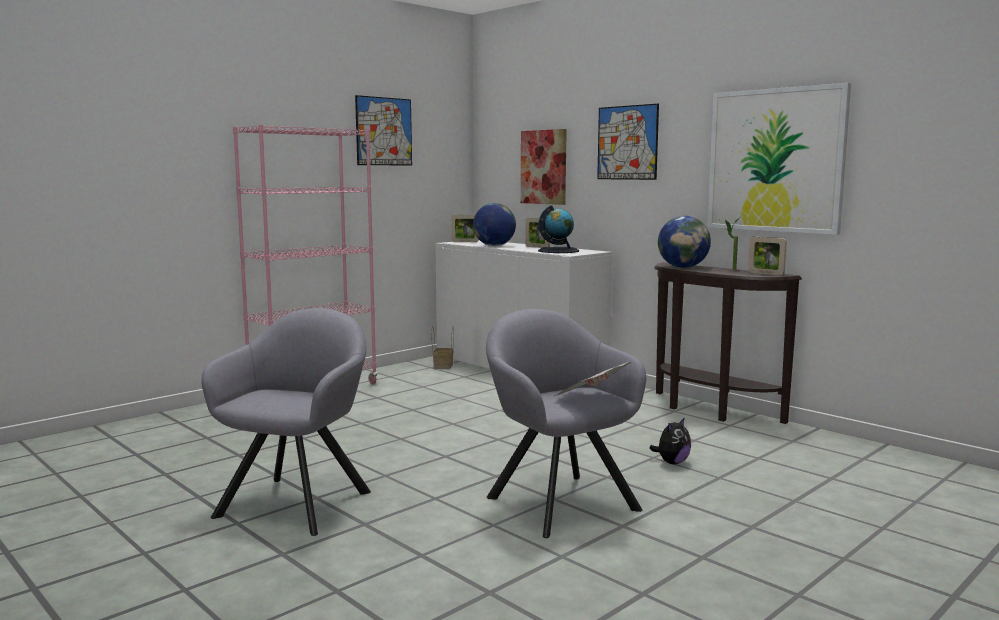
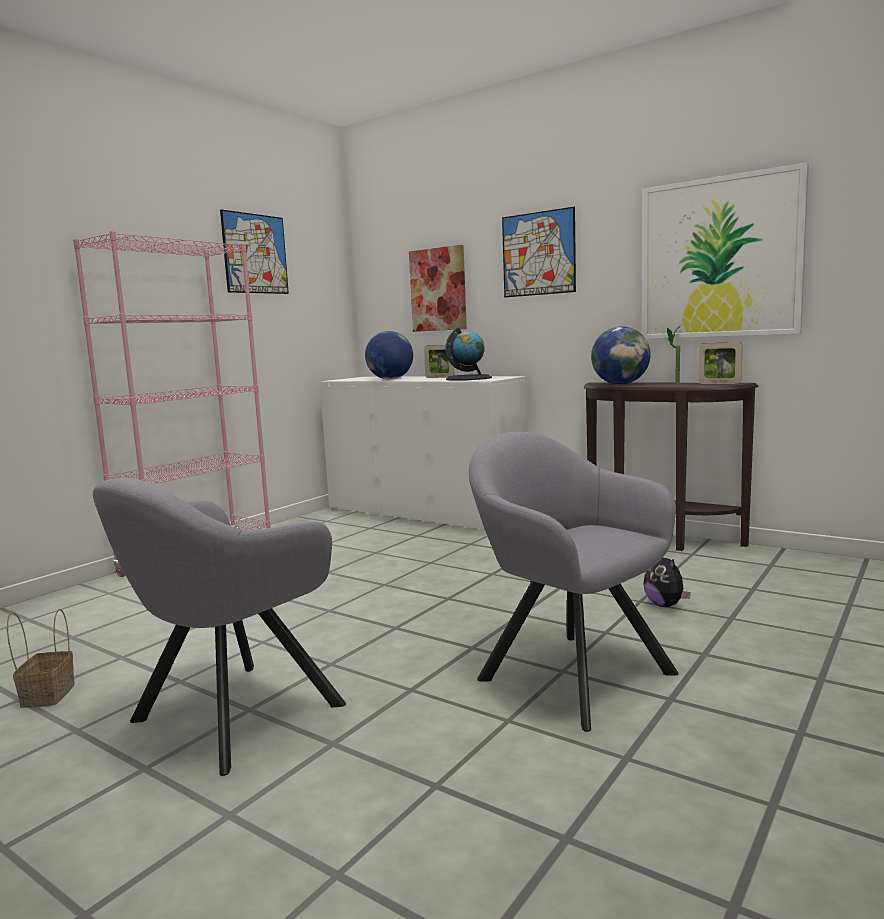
camera: 10 degrees left, 0 degrees up
grey armchair [201,308,371,536] -> grey armchair turned 150 degrees counterclockwise [93,478,346,776]
basket [431,326,454,369] -> basket moved to [7,609,75,708]
picture frame [451,215,479,242] -> none
newspaper [554,362,631,396] -> none
plush toy [649,417,691,464] -> plush toy turned 120 degrees clockwise [643,558,691,607]

